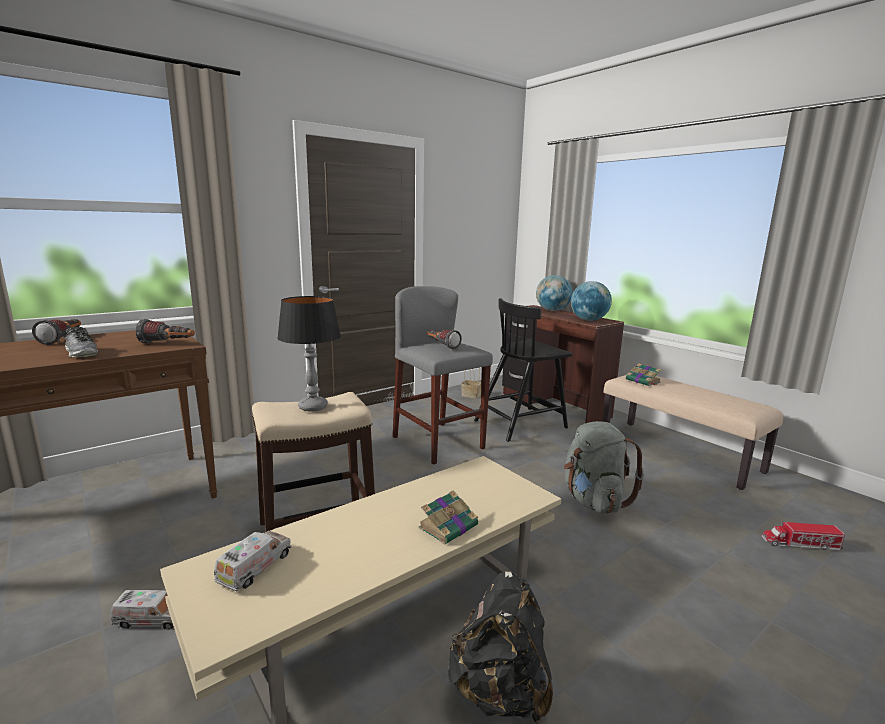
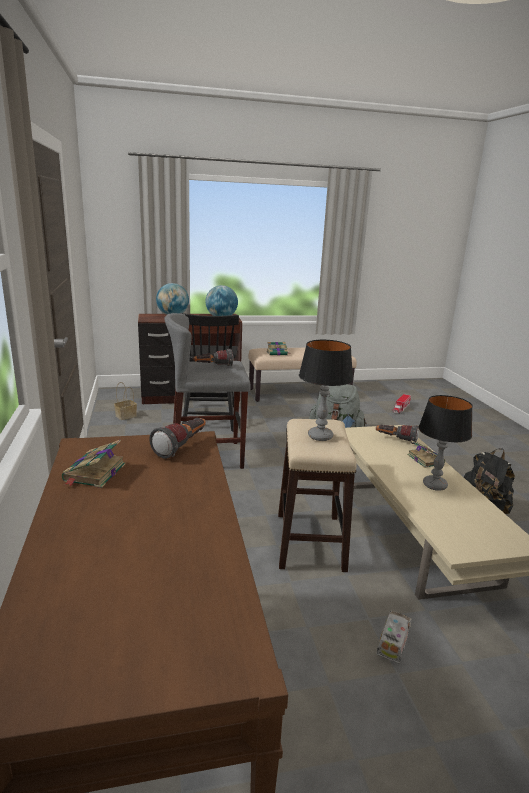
camera: 65 degrees left, 5 degrees up
flashlight [32,319,81,345] -> flashlight moved to [376,425,419,444]
shoe [63,327,98,357] -> none
toy truck [214,531,291,591] -> none
none -> book [62,440,126,488]
none -> table lamp [419,395,473,491]

